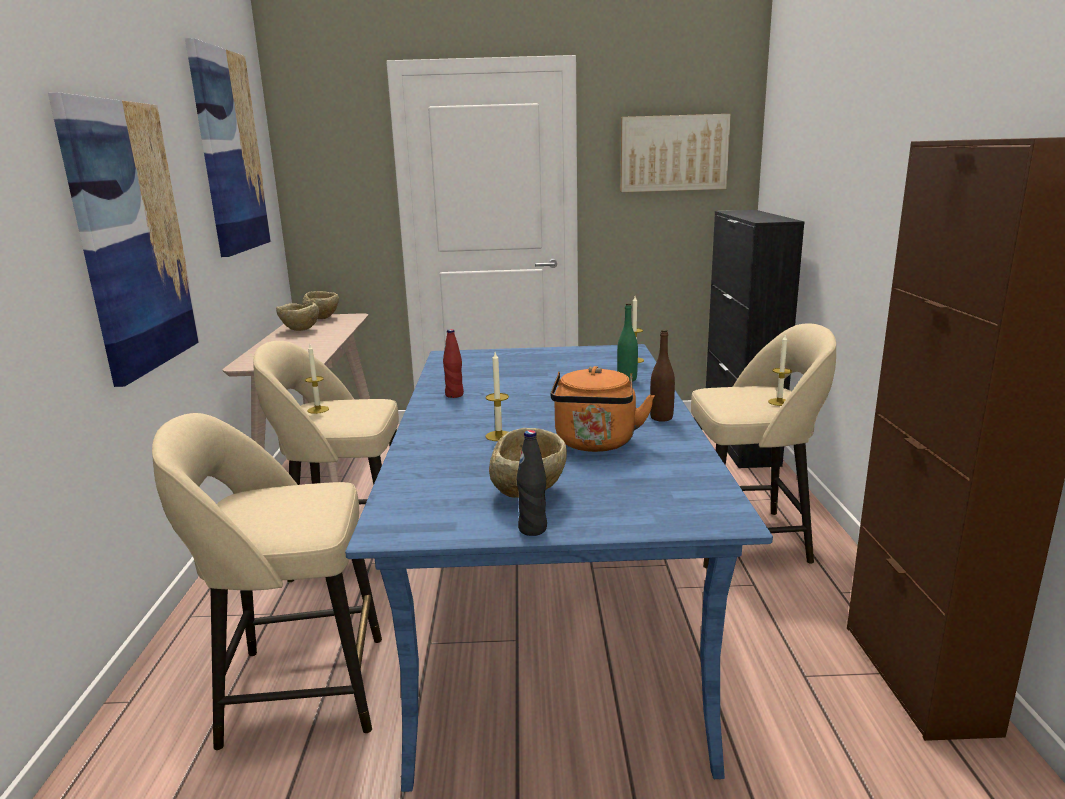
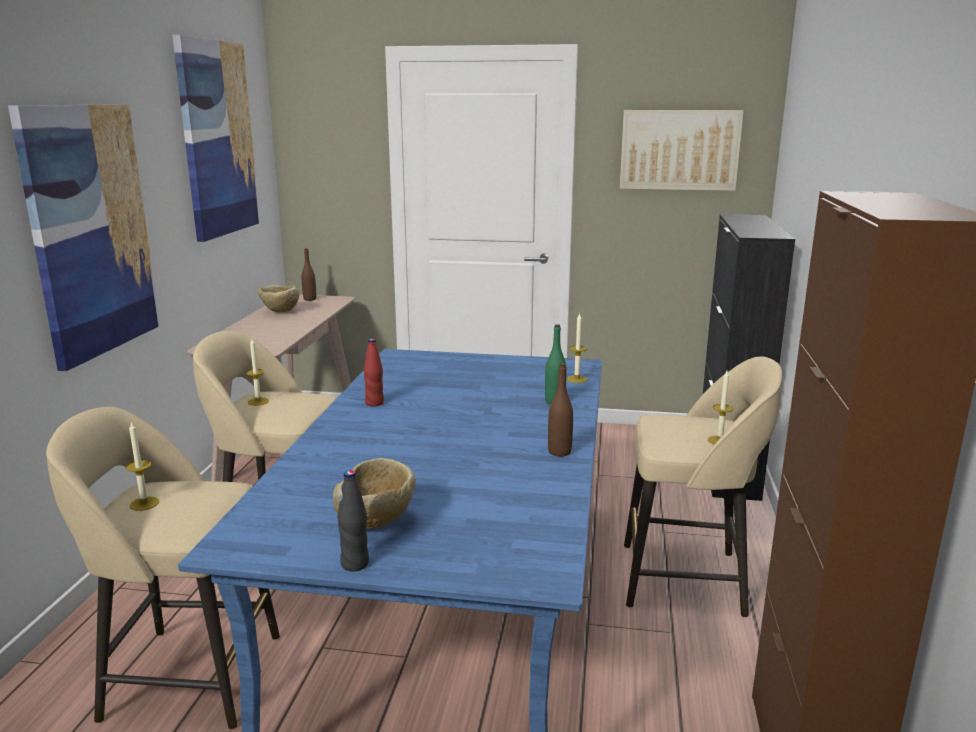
camera: 10 degrees right, 0 degrees up
beige bowl [302,291,339,319] -> brown bottle [302,248,316,301]
candle [485,352,509,441] -> candle moved to [126,421,159,511]
orange kettle [551,366,655,452] -> none

